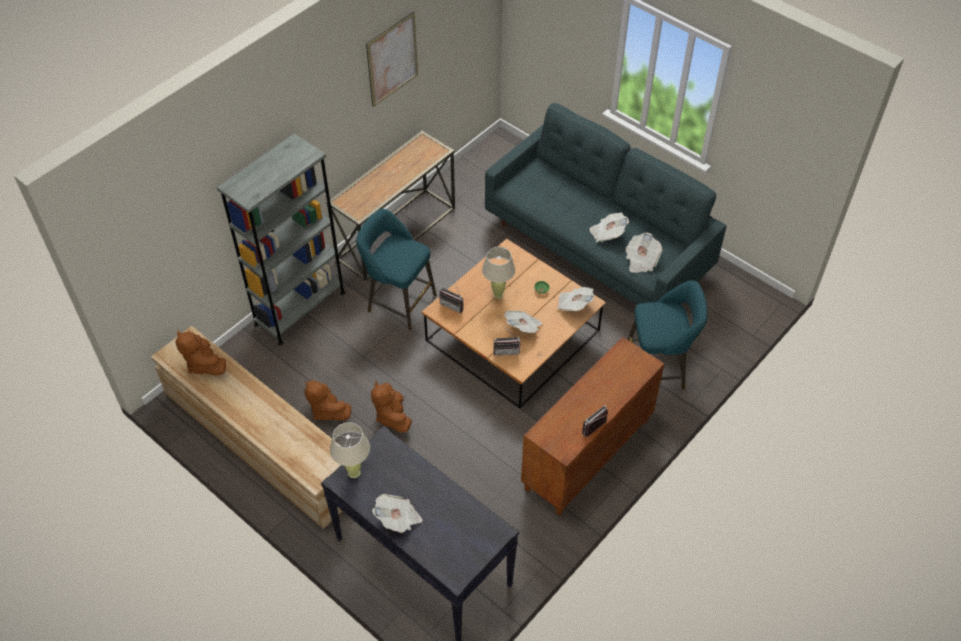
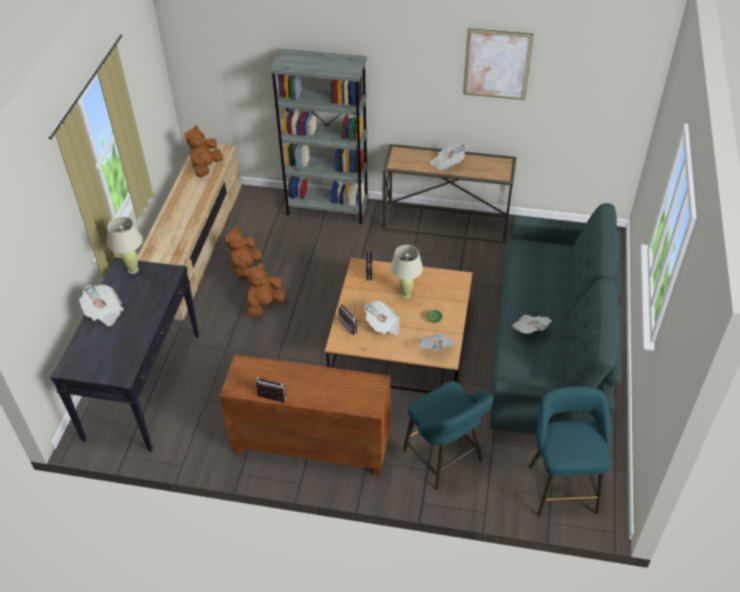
camera: 60 degrees right, 5 degrees down
turquoise stool [356,209,436,330] -> turquoise stool moved to [529,386,611,517]
newspaper [626,233,662,273] -> newspaper moved to [430,142,467,172]

